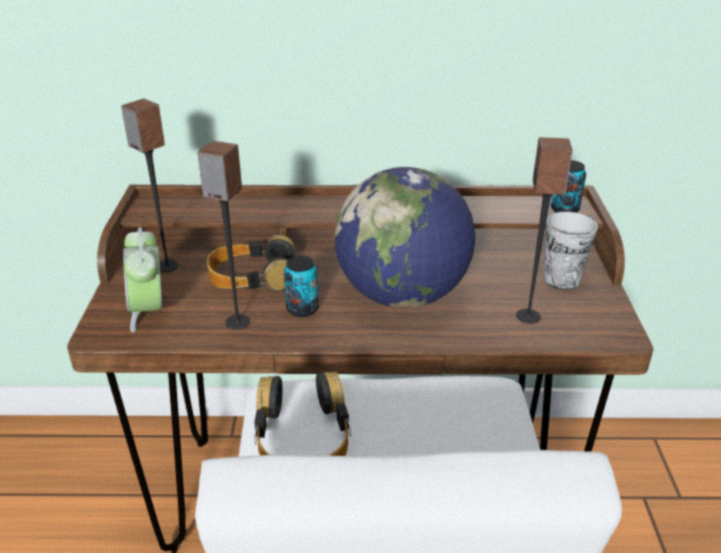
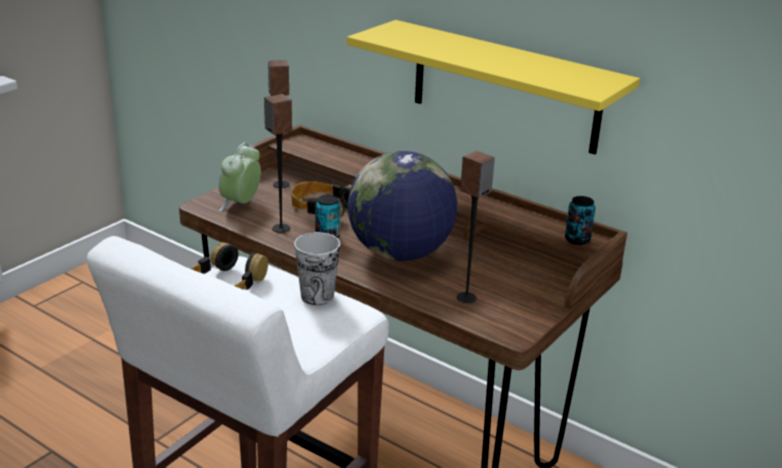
camera: 35 degrees right, 5 degrees down
cup [544,212,598,290] -> cup moved to [294,232,340,305]
none -> yellow shelf [347,20,640,154]

